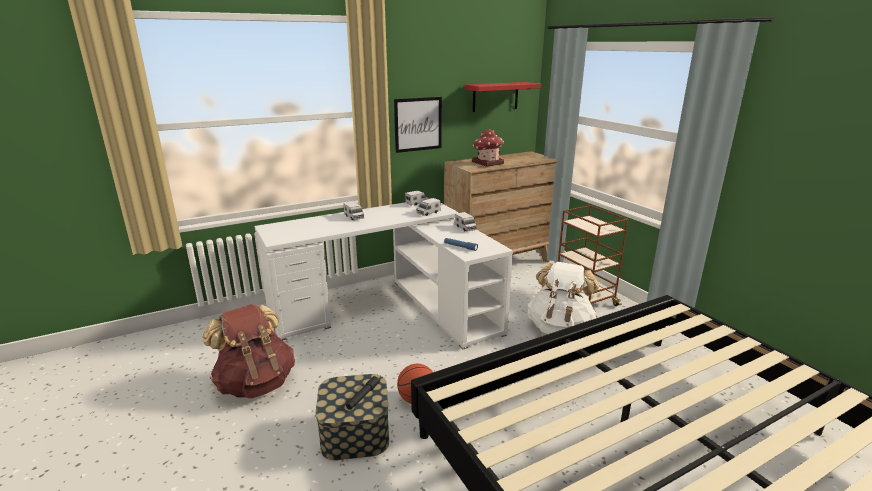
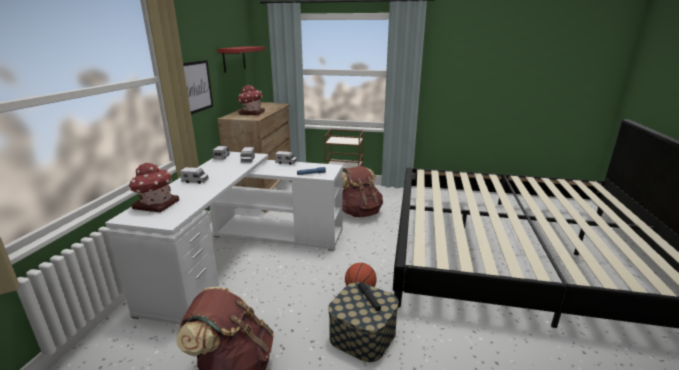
camera: 50 degrees left, 0 degrees up
white backpack [528,262,599,334] -> brown backpack [342,166,383,217]
none -> toy house [129,162,179,213]

